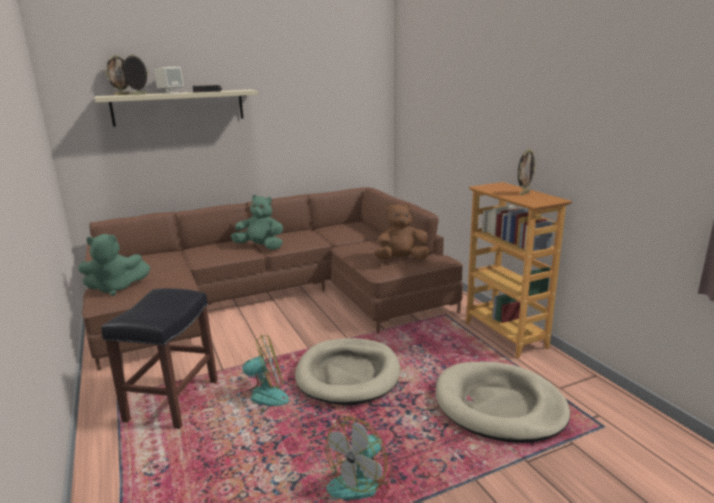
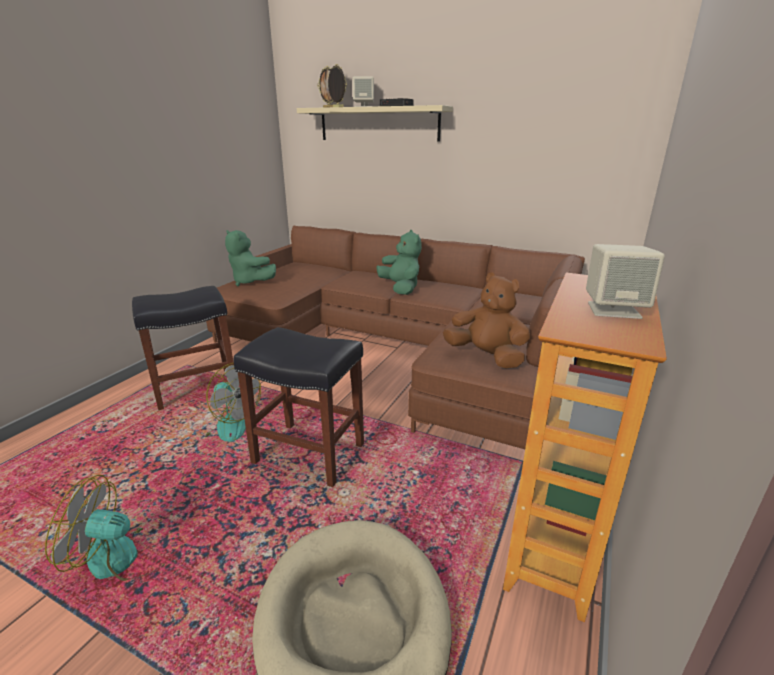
camera: 50 degrees right, 5 degrees up
beige dog bed [295,338,400,406] -> black stool [234,327,364,487]
picture frame [518,148,536,195] -> beige speaker [586,244,665,319]

